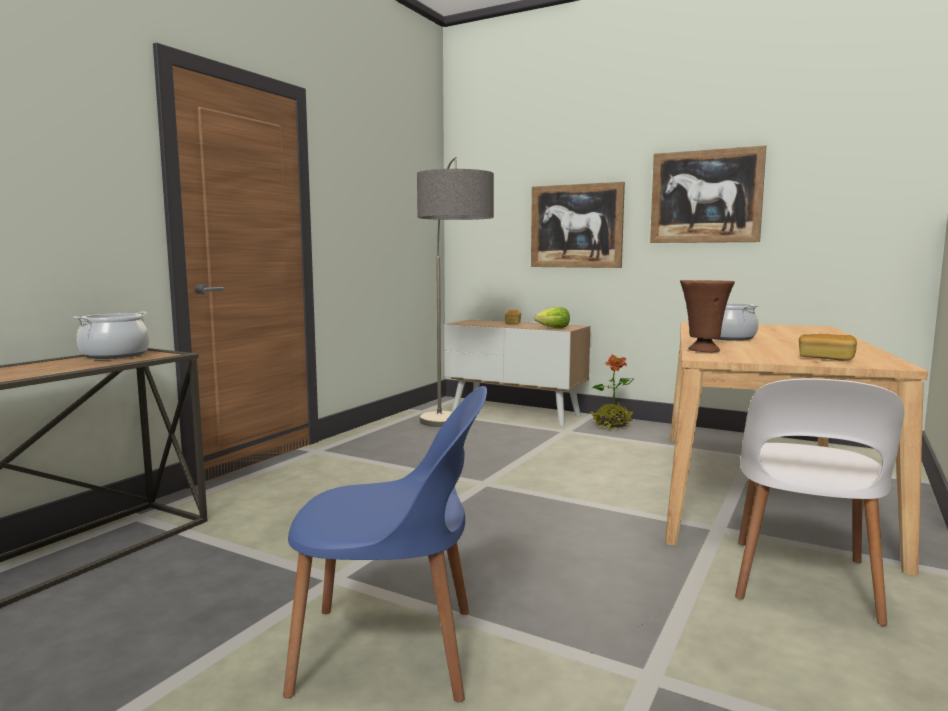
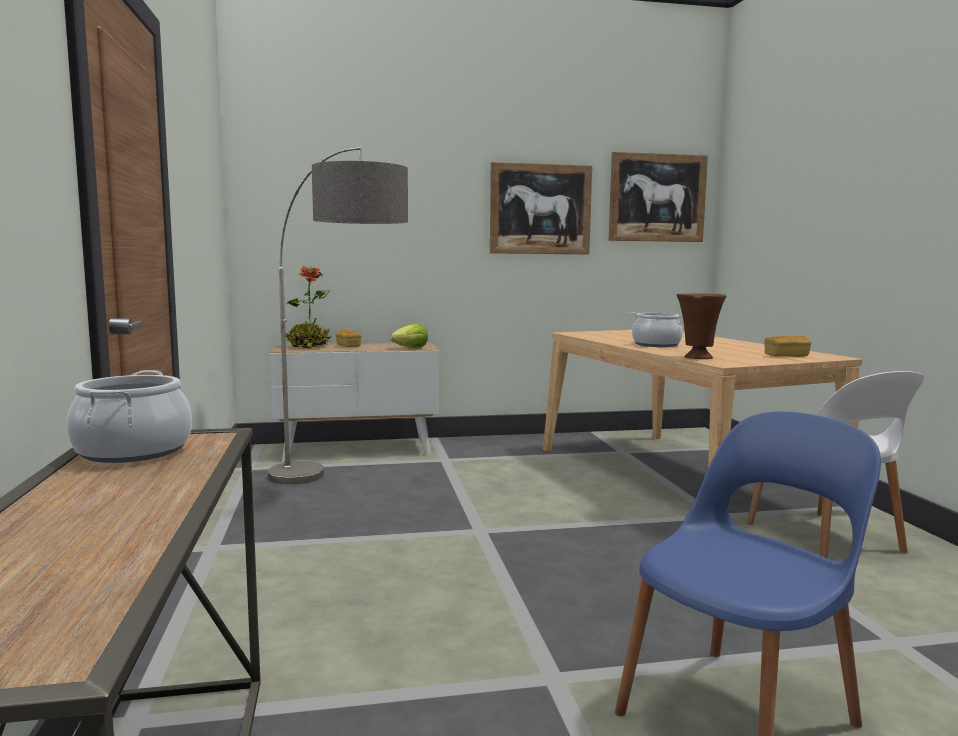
camera: 40 degrees left, 0 degrees up
picture [531,182,625,268] -> picture moved to [609,152,708,242]
potted plant [590,354,634,430] -> potted plant moved to [286,266,331,349]

